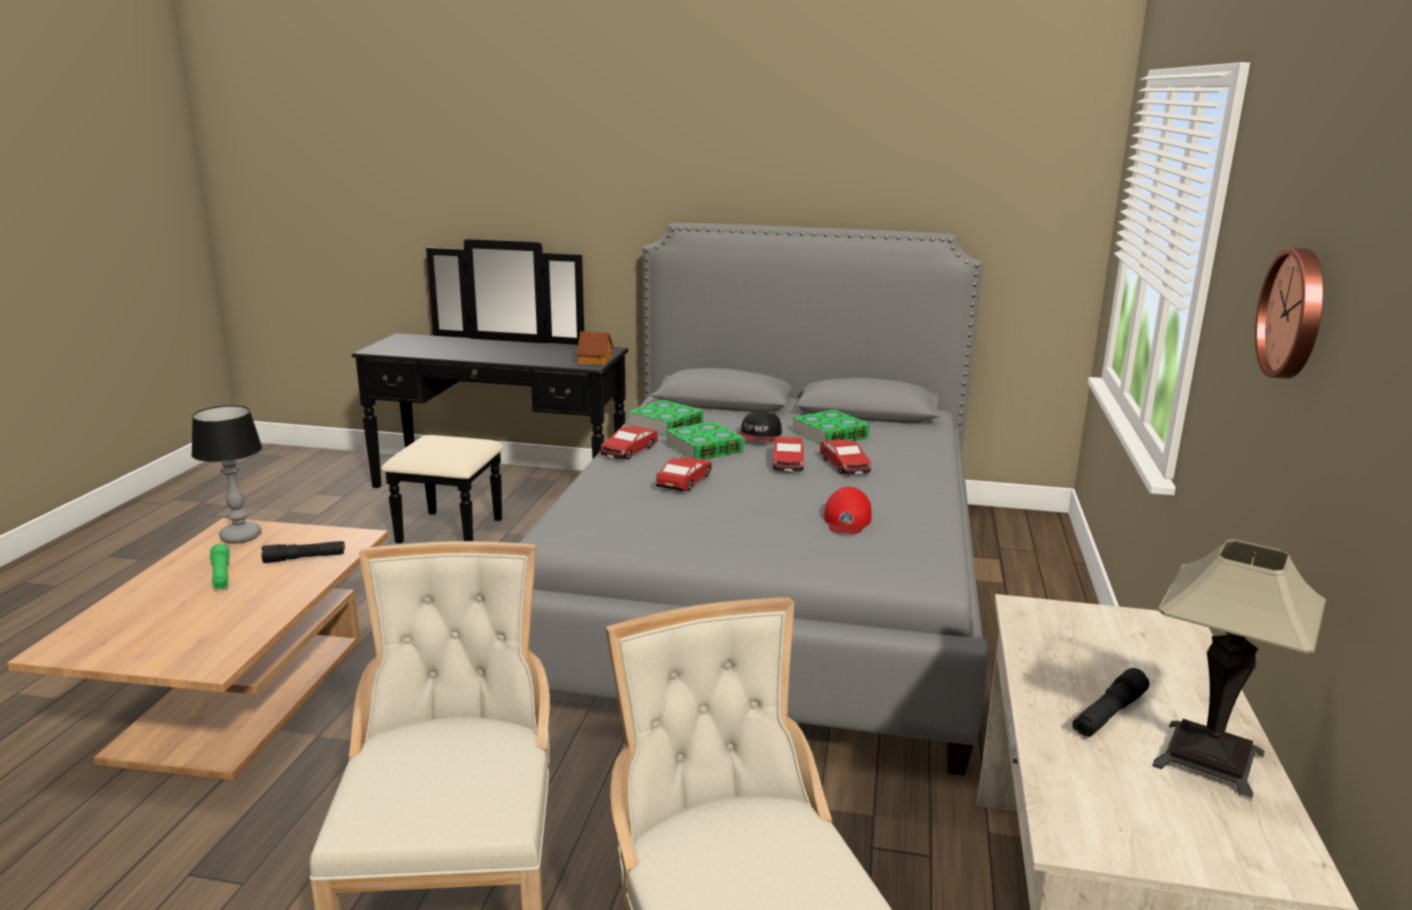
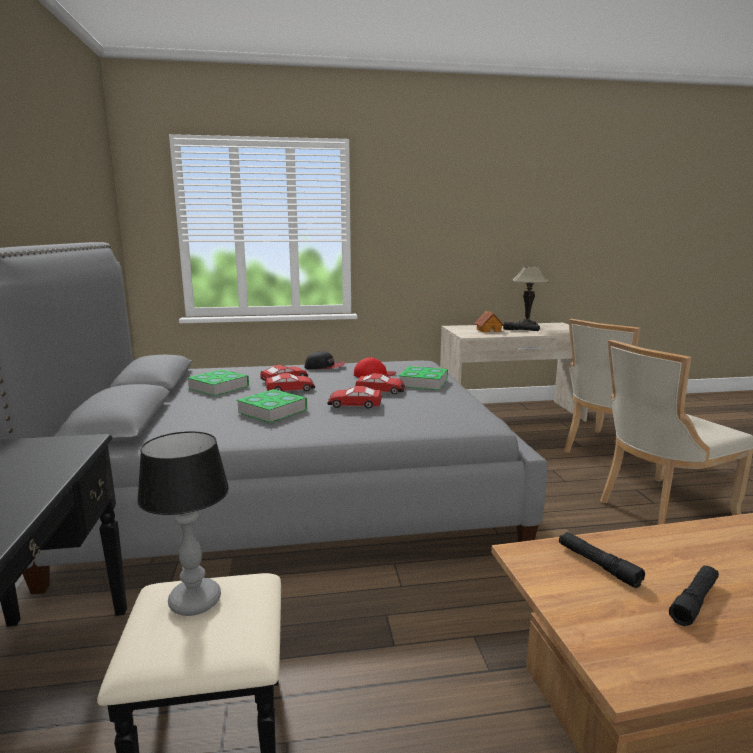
camera: 110 degrees left, 5 degrees down
table lamp [191,405,263,543] -> table lamp moved to [137,431,229,616]
green flashlight [210,544,230,589] -> black flashlight [669,565,719,626]
toy house [576,331,613,365] -> toy house moved to [474,311,504,333]
toy car [601,426,658,460] -> toy car moved to [355,374,405,395]
book [627,400,704,436] -> book moved to [399,366,448,390]
cap [737,411,782,441] -> cap moved to [304,351,345,370]
wall clock [1255,248,1323,379] -> none

